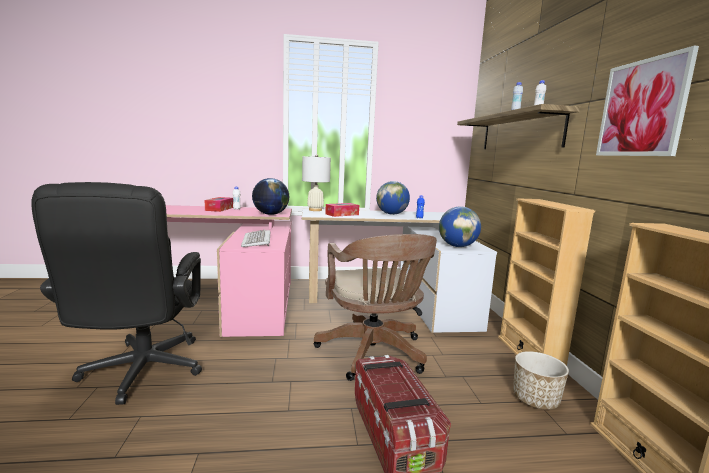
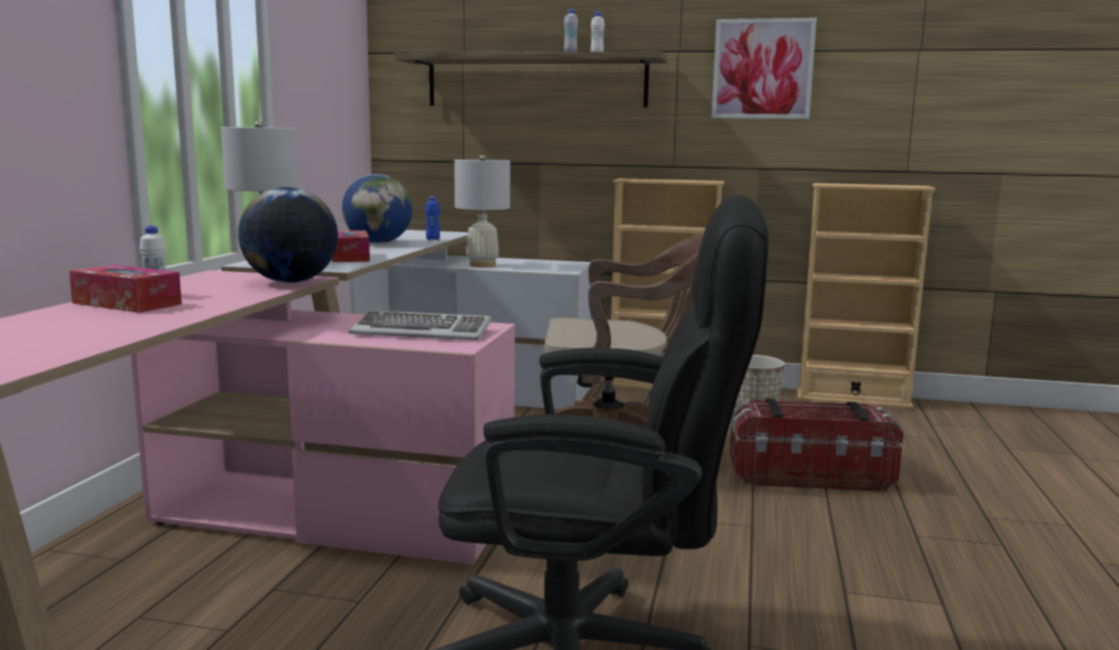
camera: 70 degrees left, 0 degrees up
globe [439,206,481,247] -> none
none -> white table lamp [454,155,510,267]

